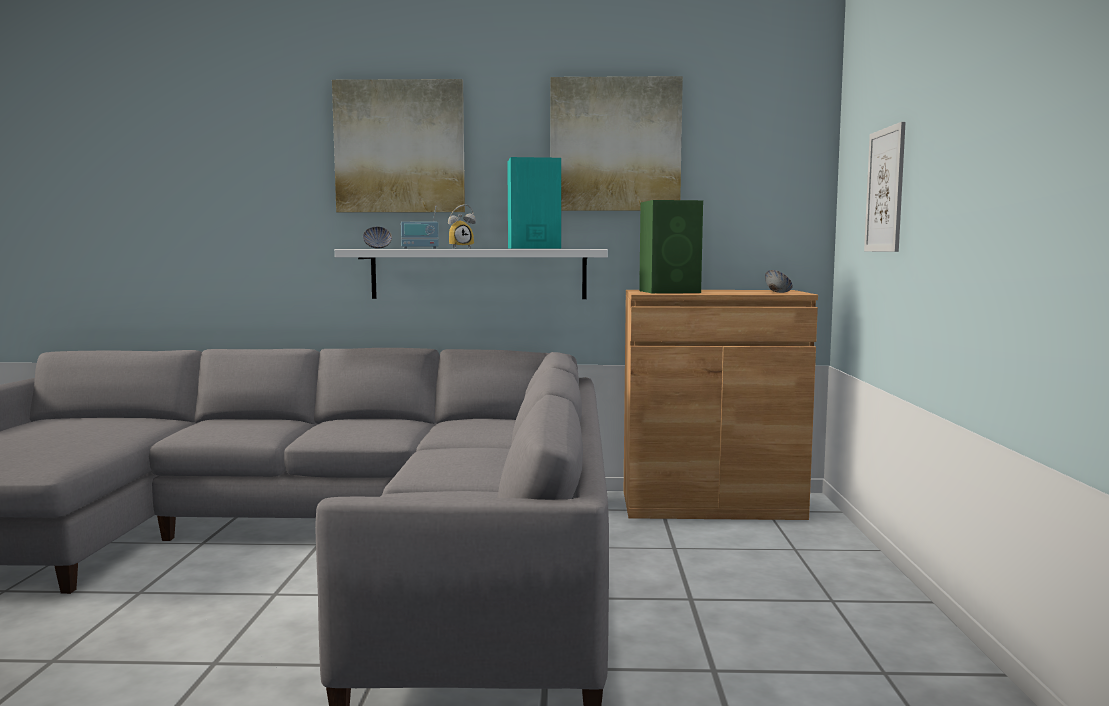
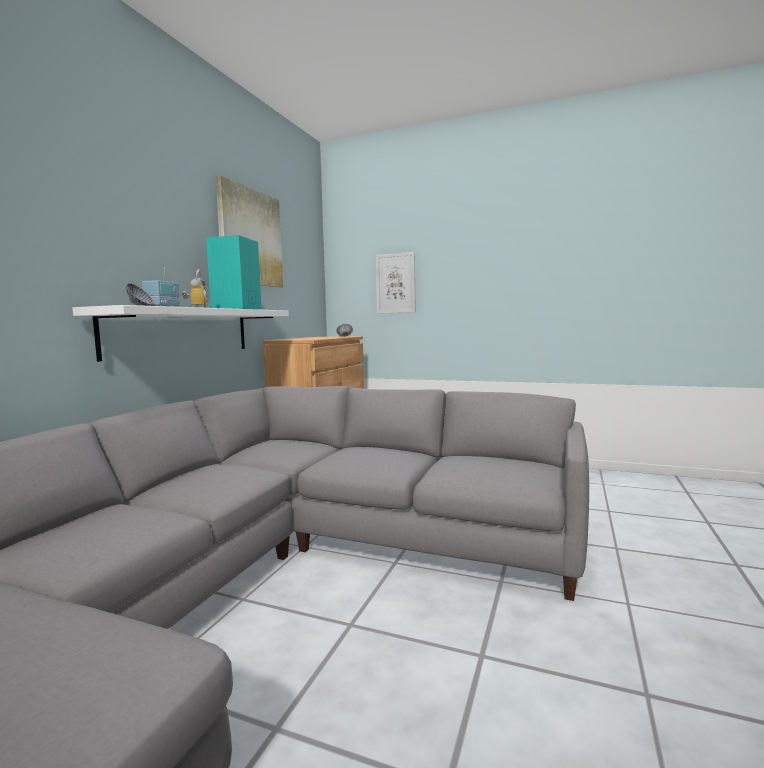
camera: 70 degrees left, 0 degrees up
picture [332,79,465,212] -> none
green speaker [639,200,703,293] -> none

